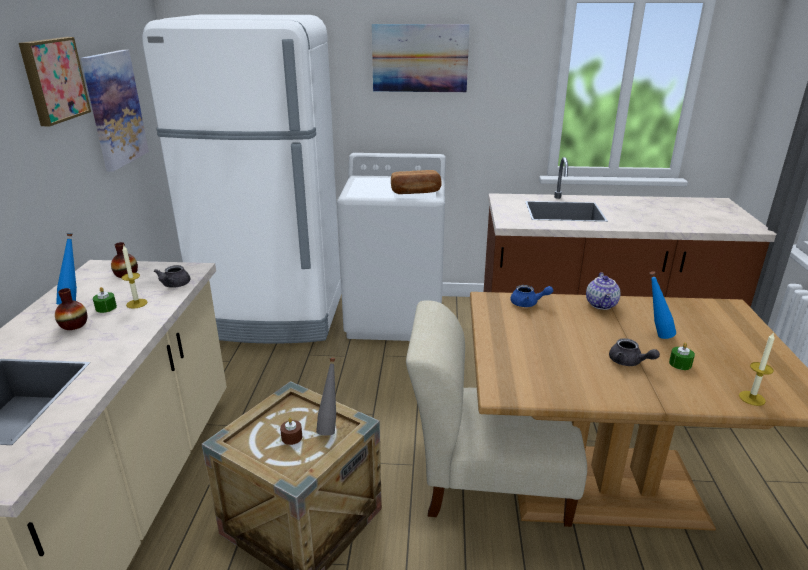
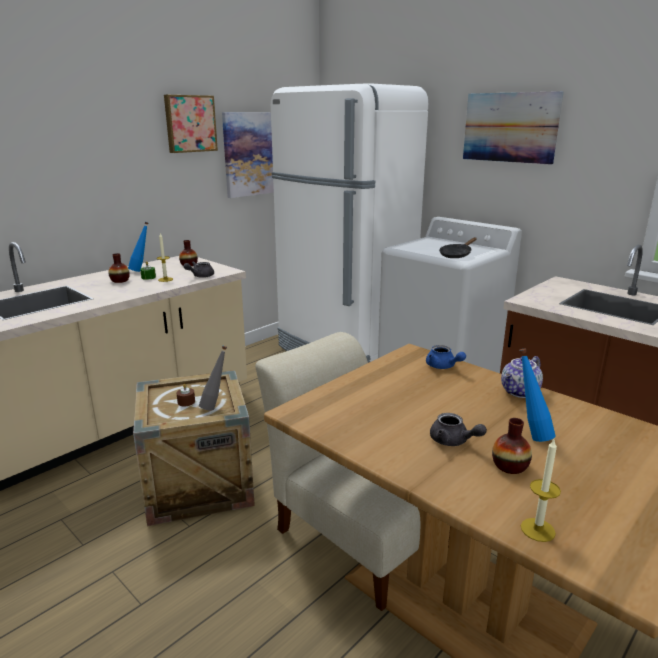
camera: 40 degrees right, 5 degrees down
bread [391,170,442,194] -> black frying pan [439,237,477,258]
grey teapot [609,338,660,366] -> grey teapot turned 45 degrees counterclockwise [430,413,487,446]
green candle [669,342,695,370] -> vase [492,418,532,474]

